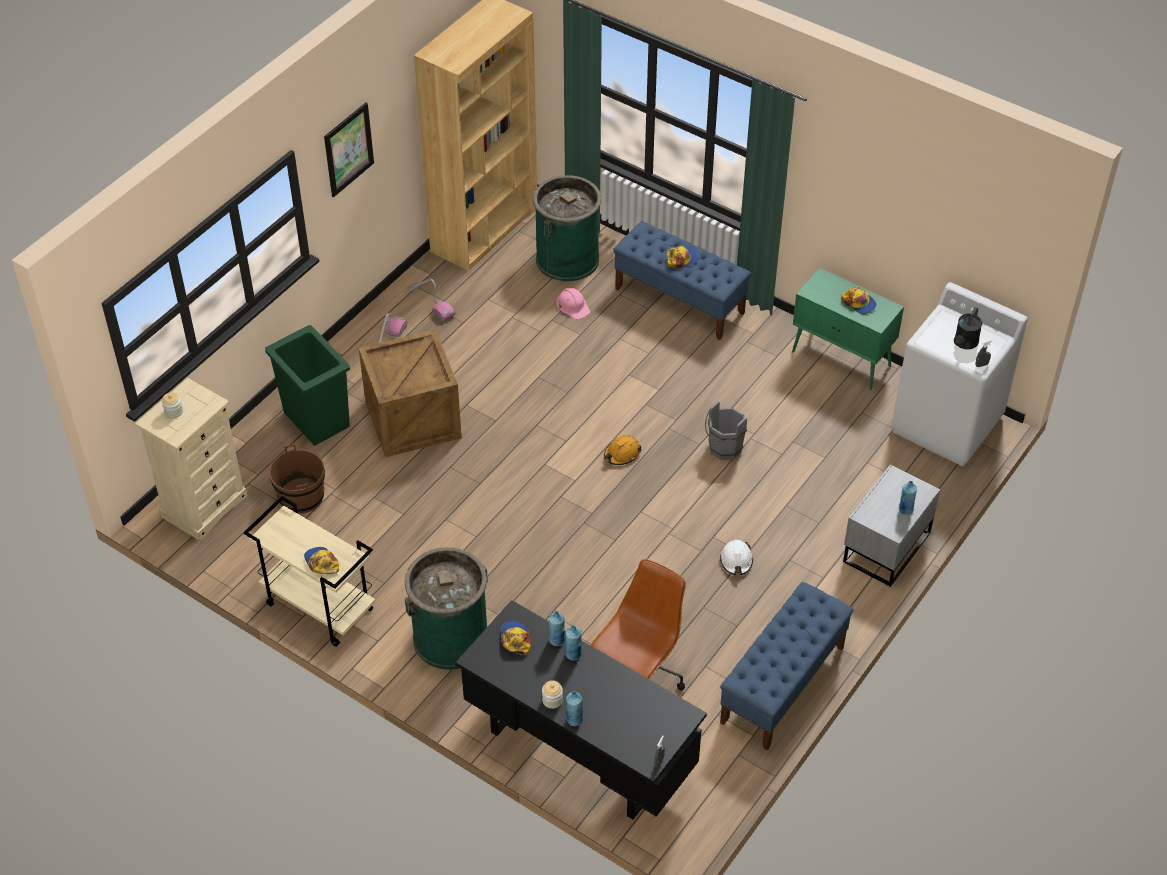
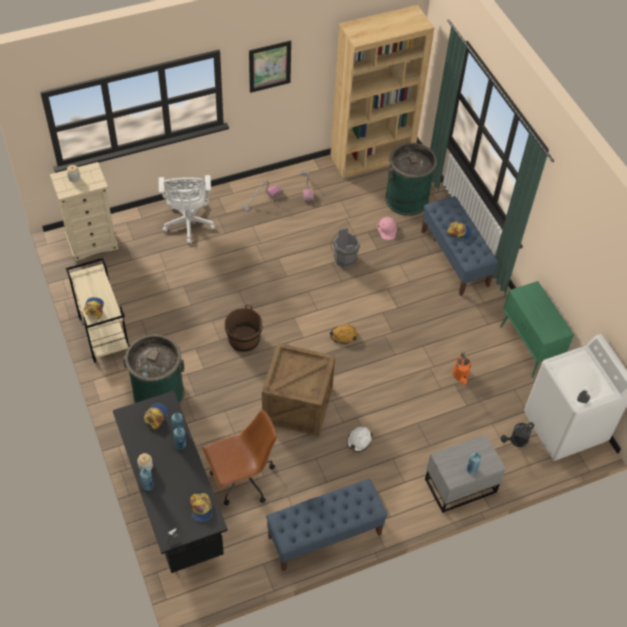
camera: 30 degrees right, 5 degrees up
green trash can [265,325,350,446] -> white office chair [159,175,215,243]
brown bucket [269,444,325,514] -> brown bucket moved to [225,305,263,352]
crate [359,330,462,457] -> crate moved to [262,343,335,436]
grey bucket [705,401,747,460] -> grey bucket moved to [331,228,360,268]
cap [841,286,877,314] -> cap moved to [190,493,212,522]
black watering can [954,307,982,349] -> black watering can moved to [501,422,534,447]
none -> orange watering can [453,352,471,385]

